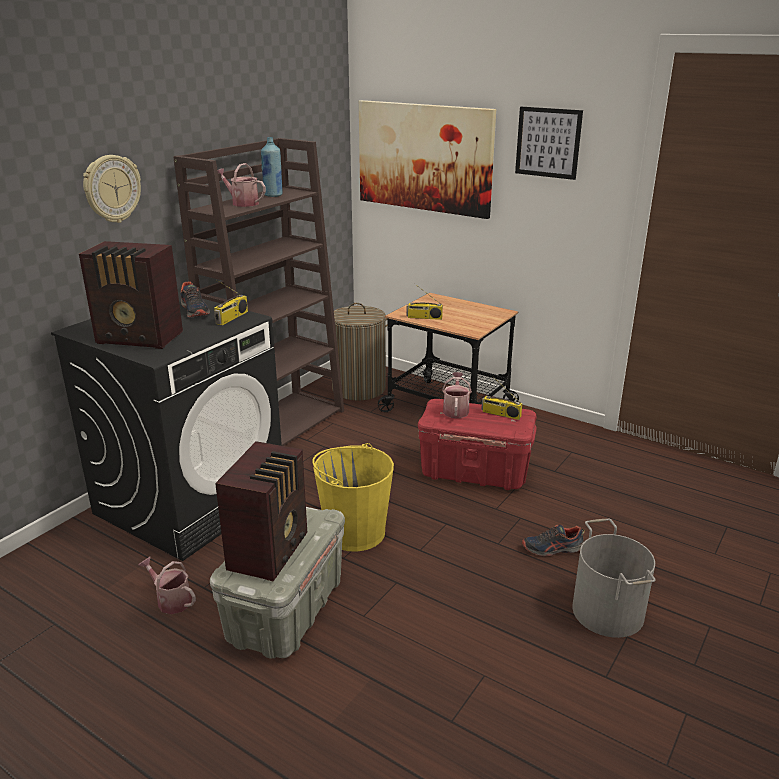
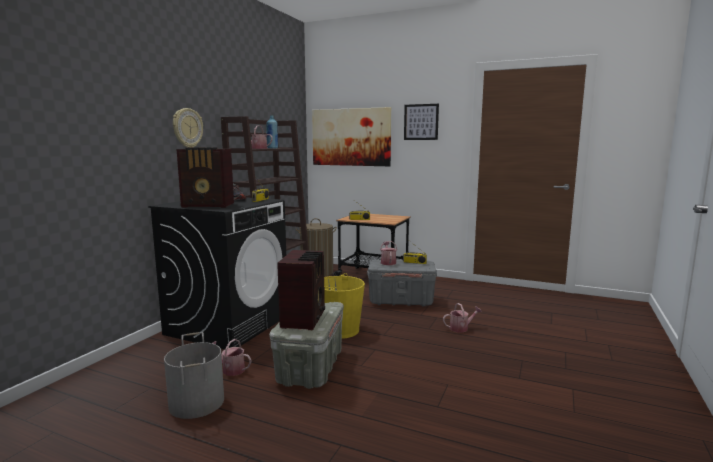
camera: 10 degrees left, 15 degrees down
red storage box [418,399,537,490] -> grey storage box [367,260,437,307]
shoe [522,525,585,556] -> watering can [443,303,482,333]
grey bucket [573,519,656,638] -> grey bucket moved to [164,332,224,419]

